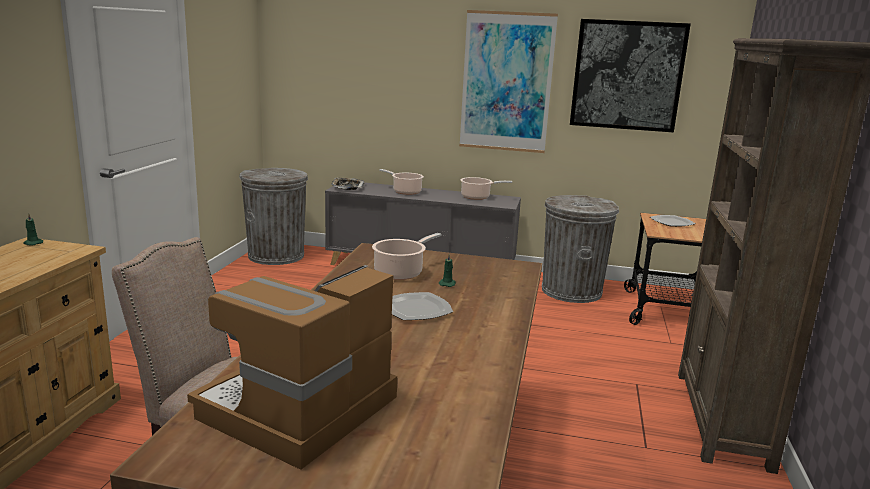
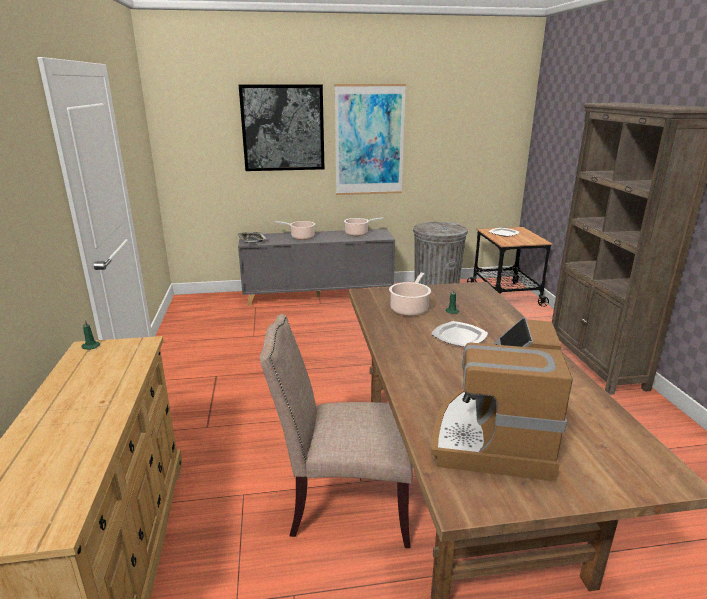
camera: 20 degrees left, 5 degrees up
grey trash can [239,168,308,265] -> none
picture [570,19,691,132] -> picture moved to [239,84,325,171]

